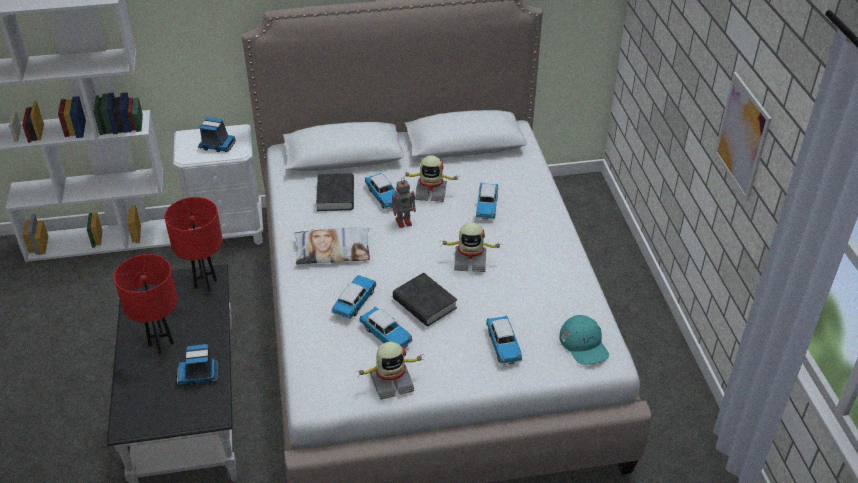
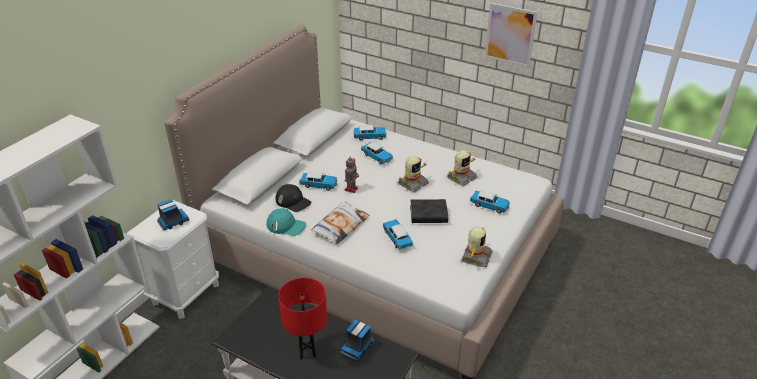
camera: 50 degrees left, 5 degrees down
red table lamp [164,197,223,292] -> none
black book [316,173,354,211] -> black cap [275,184,311,212]
toy car [359,307,413,348] -> toy car moved to [354,125,387,140]
toy robot [403,155,459,202] -> toy robot moved to [447,150,477,186]
turquoise cap [559,315,609,365] -> turquoise cap moved to [266,209,306,236]

